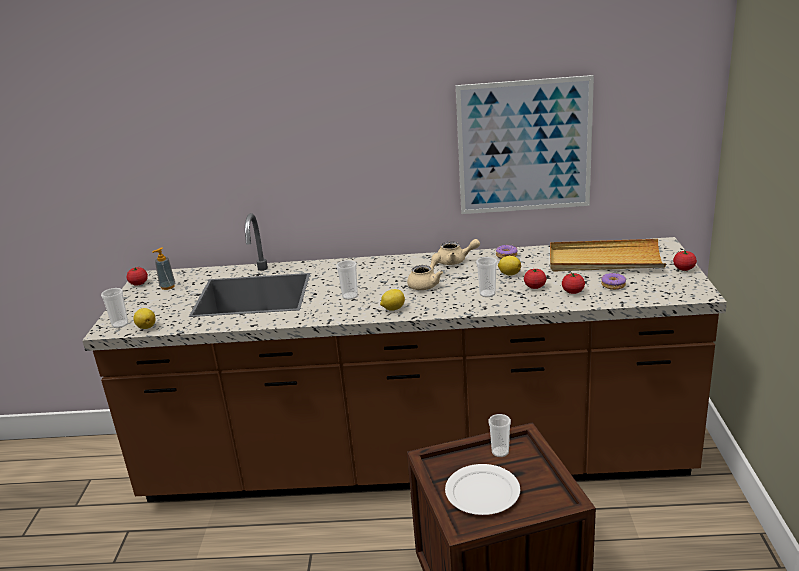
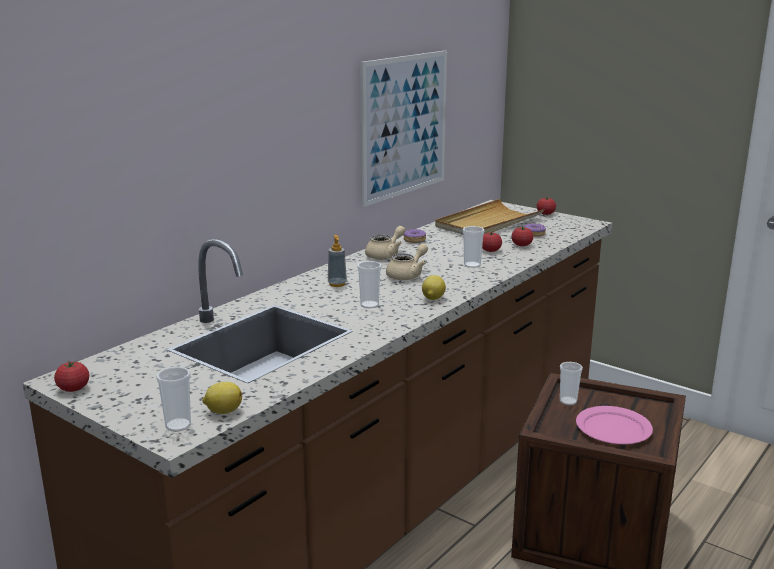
camera: 55 degrees left, 5 degrees down
soap dispenser [152,247,175,290] -> soap dispenser moved to [328,235,347,287]
beige teapot [407,253,443,290] -> beige teapot turned 60 degrees clockwise [386,243,428,280]
white plate [445,464,520,515] -> pink plate [576,406,653,444]
lemon [498,256,521,275] -> none

